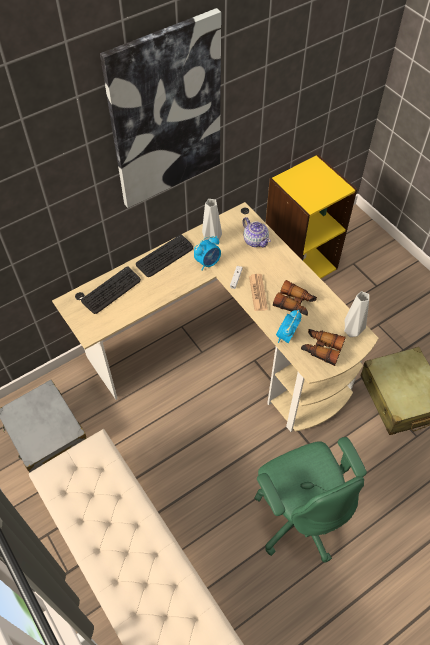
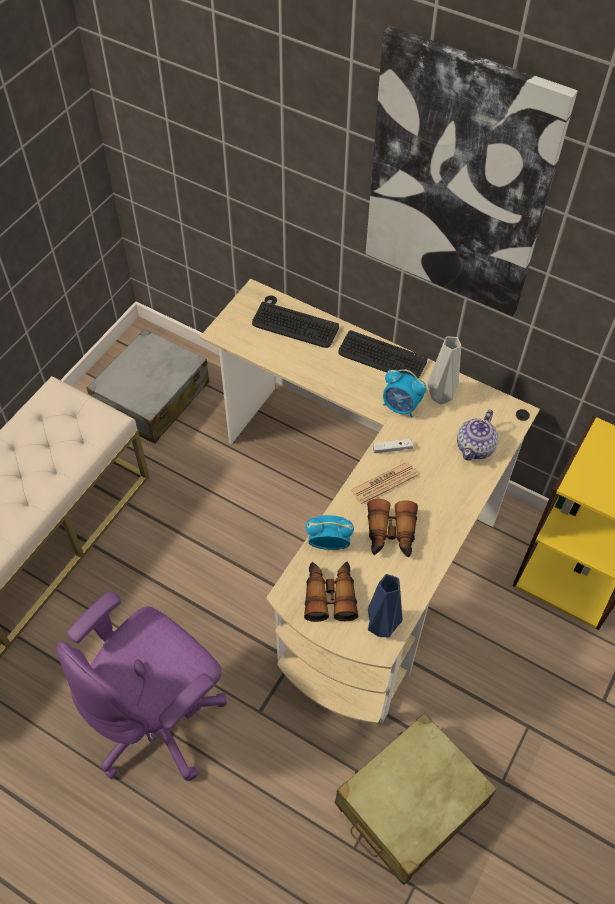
camera: 65 degrees right, 0 degrees up
green office chair [254,437,367,563] -> purple office chair [56,592,227,781]
grey vase [344,291,369,337] -> blue vase [368,574,403,637]

